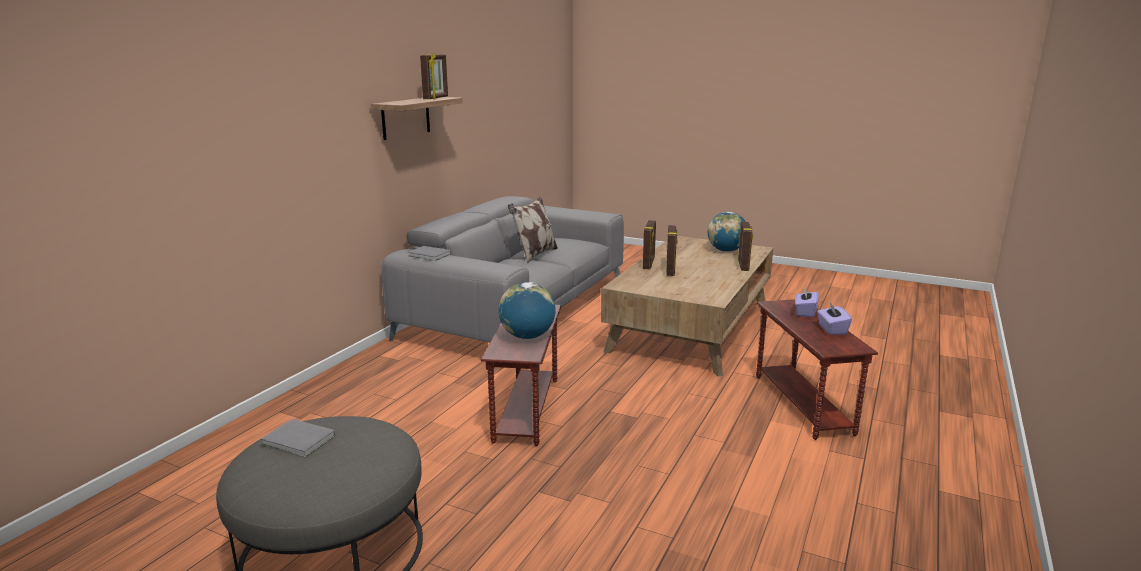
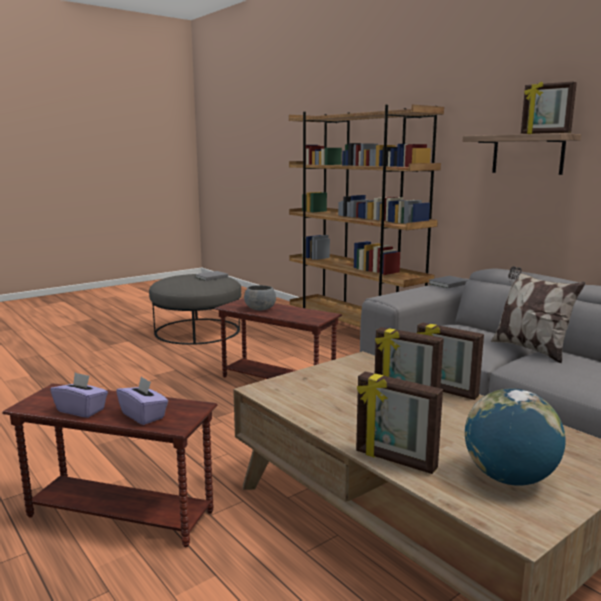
camera: 115 degrees right, 5 degrees down
globe [498,282,556,339] -> grey bowl [244,285,276,310]
none -> brown bookcase [289,104,444,327]

